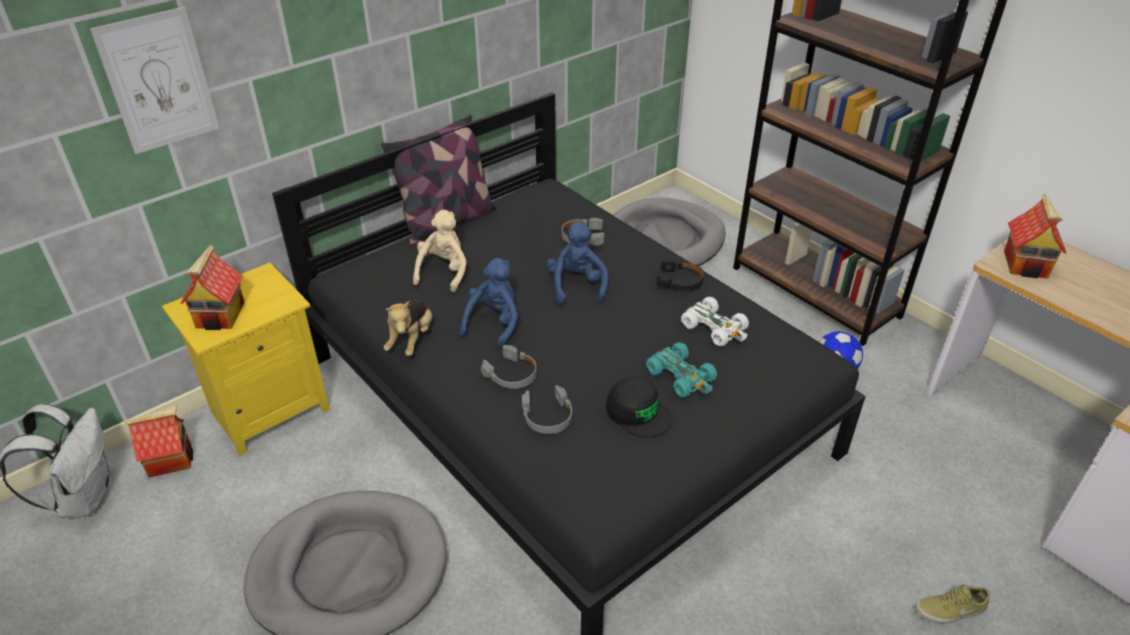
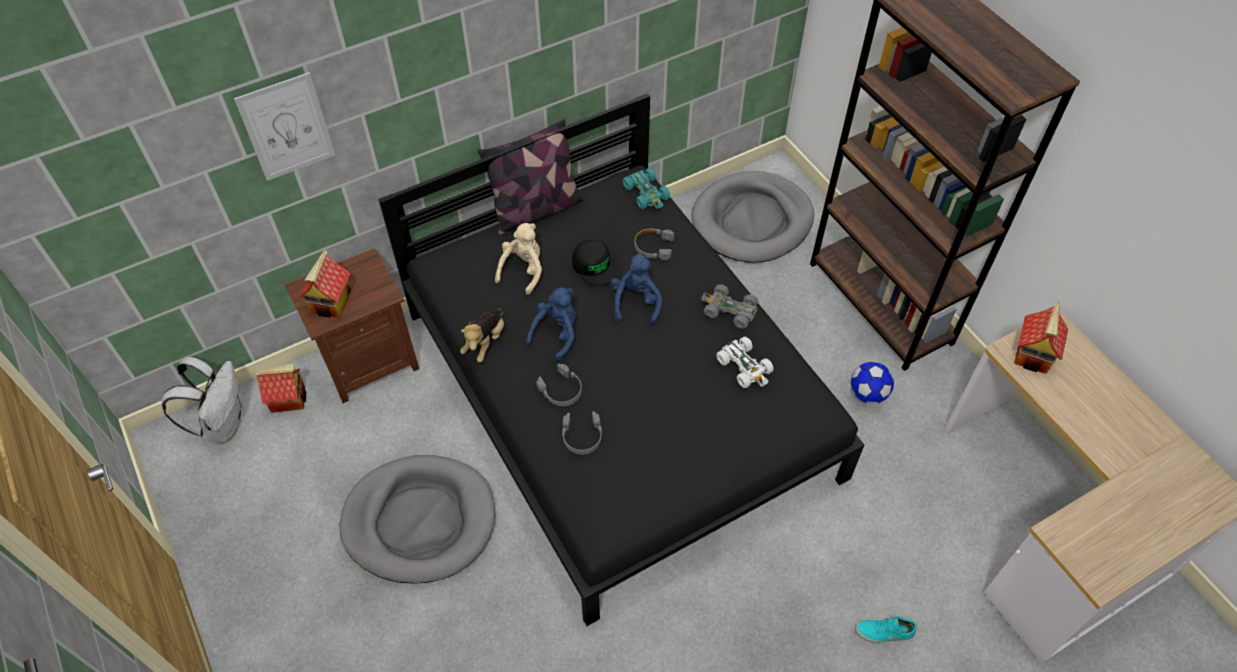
camera: 10 degrees right, 15 degrees up
yellow nightstand [162,263,330,456] -> brown nightstand [285,248,419,403]
black cap [606,377,673,438] -> black cap moved to [572,239,618,286]
turquoise toy car [646,342,717,398] -> turquoise toy car moved to [623,168,670,209]
black headphones [657,259,704,291] -> grey toy car [701,284,758,329]
beige shoe [915,584,990,624] -> turquoise shoe [855,616,917,643]

